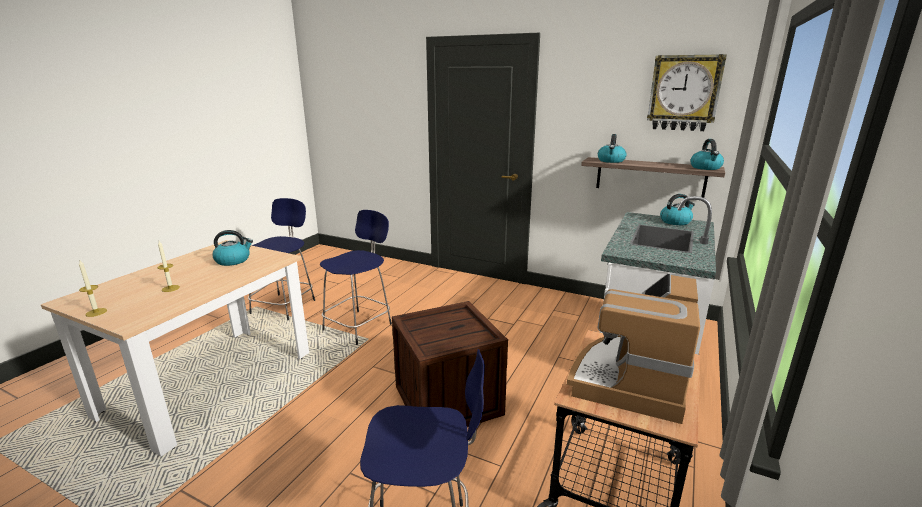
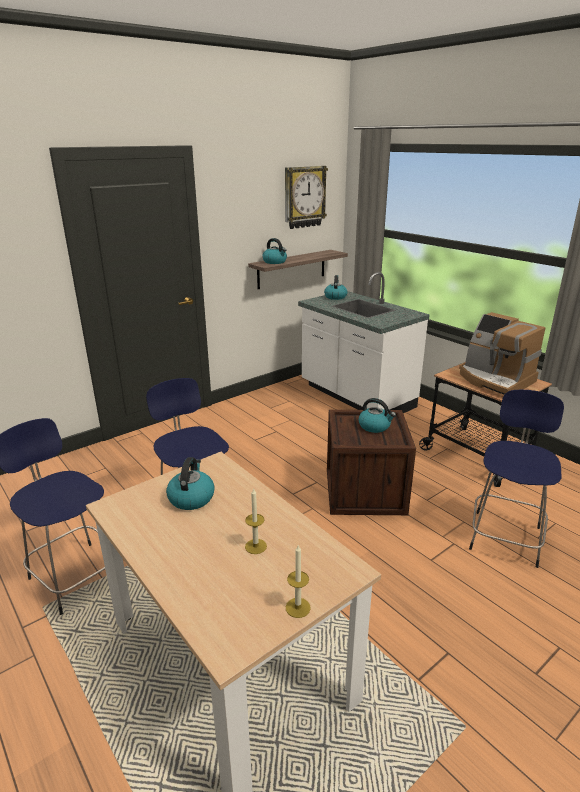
camera: 65 degrees left, 5 degrees up
kettle [691,139,724,170] -> kettle moved to [359,398,396,433]

